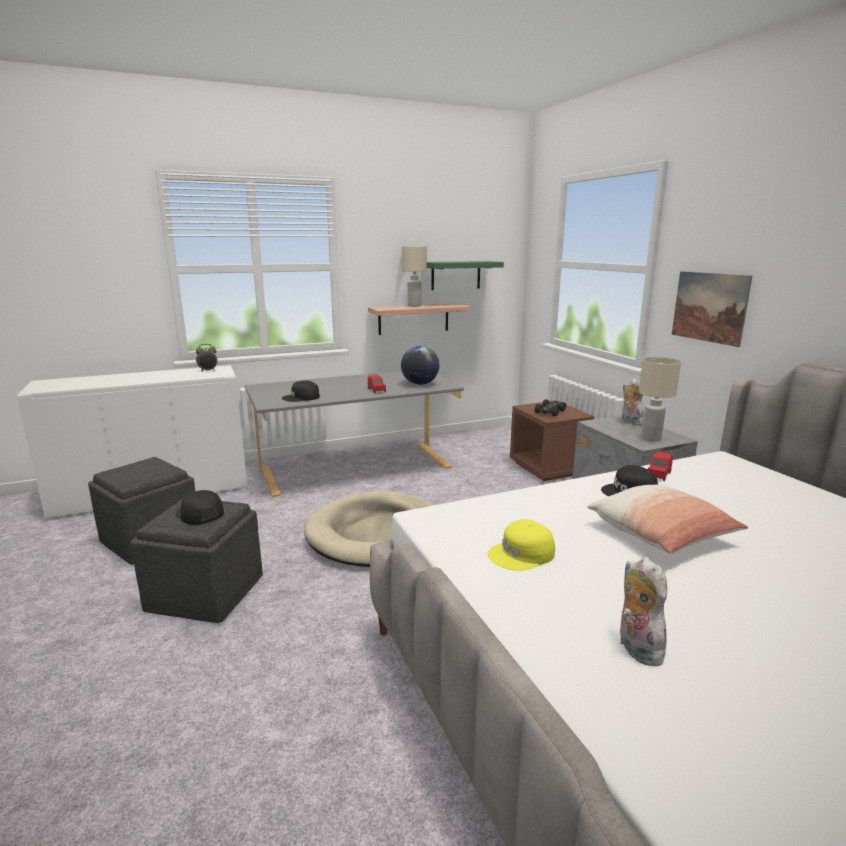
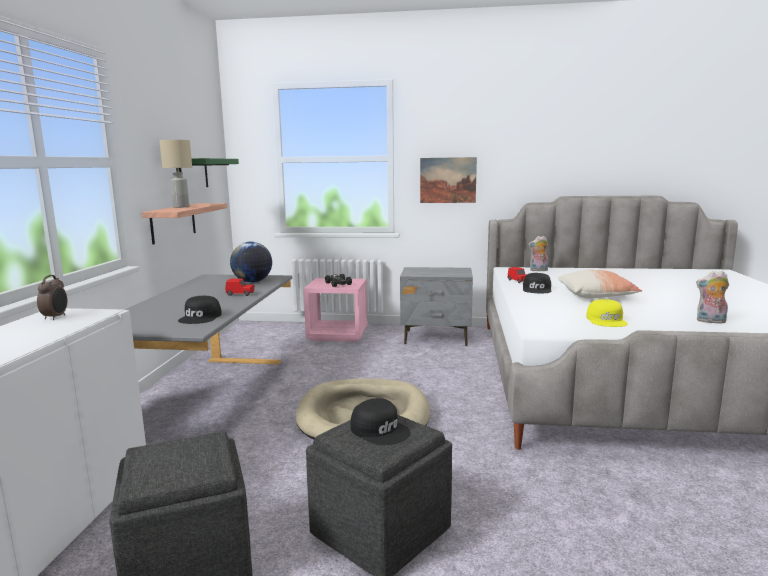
camera: 60 degrees left, 5 degrees down
black cap [176,490,224,525] -> black cap turned 120 degrees counterclockwise [350,398,411,445]
brown nightstand [510,400,594,481] -> pink nightstand [304,278,368,342]
plush toy [622,379,644,425] -> plush toy moved to [528,236,548,271]
beige table lamp [639,357,681,442] -> none

